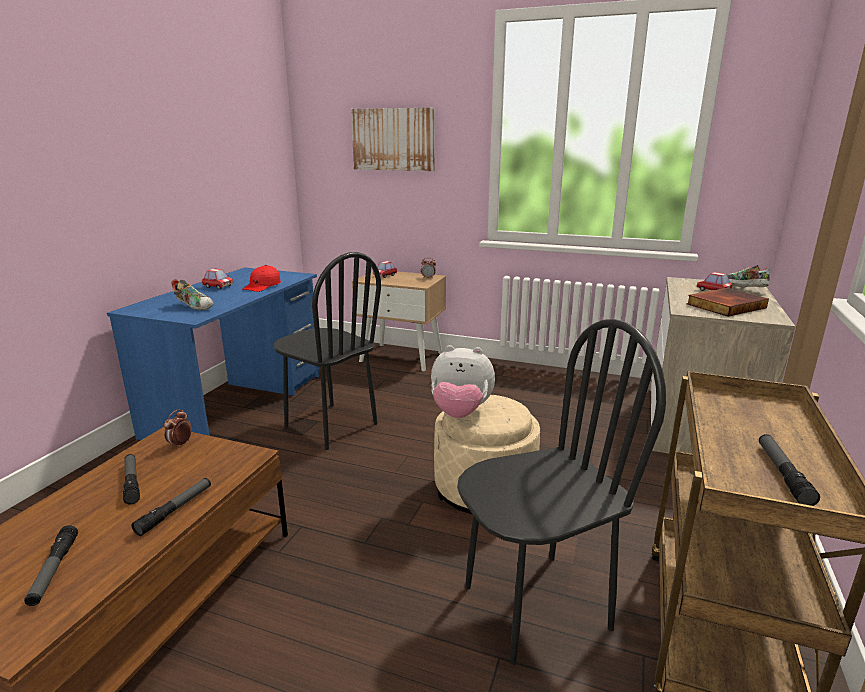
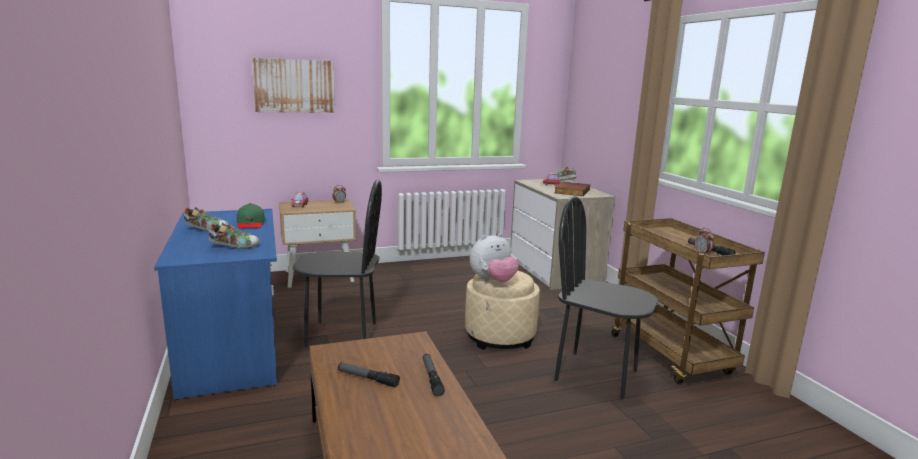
camera: 40 degrees left, 5 degrees down
flashlight [24,525,78,606] -> none
alarm clock [164,409,192,448] -> alarm clock moved to [694,228,714,254]
toy car [202,269,234,289] -> shoe [184,207,229,232]
red cap [242,265,281,292] -> green cap [237,203,265,229]
black chair [457,319,666,665] -> black chair turned 90 degrees counterclockwise [554,196,658,399]

